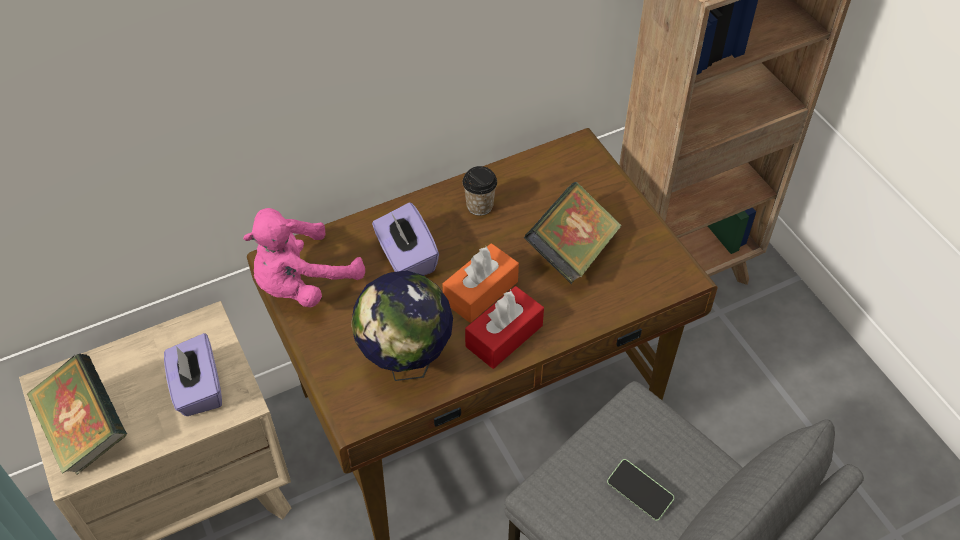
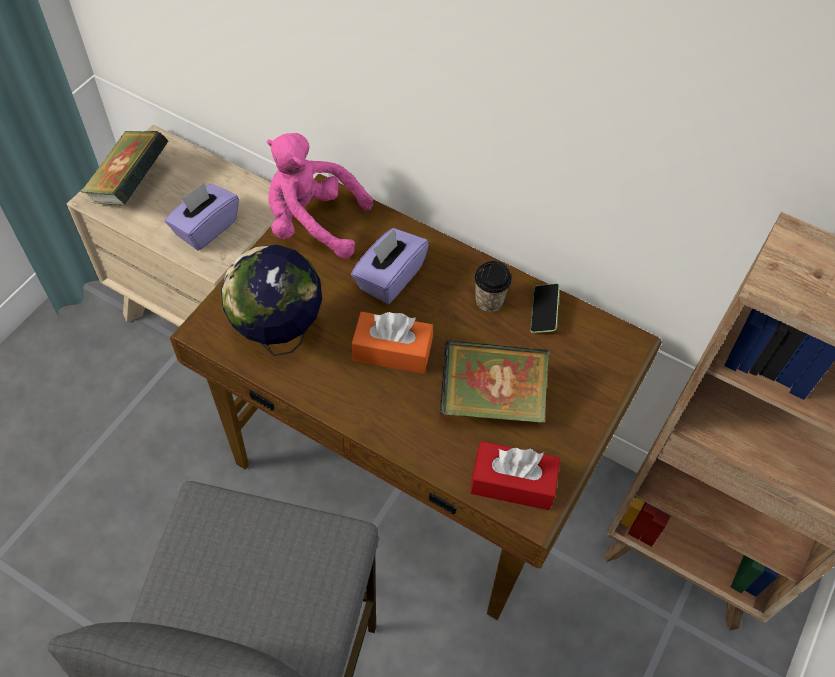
camera: 55 degrees right, 5 degrees up
red tissue box [465,286,544,369] -> red tissue box moved to [471,441,560,510]
phone [607,459,674,521] -> phone moved to [530,283,560,333]

